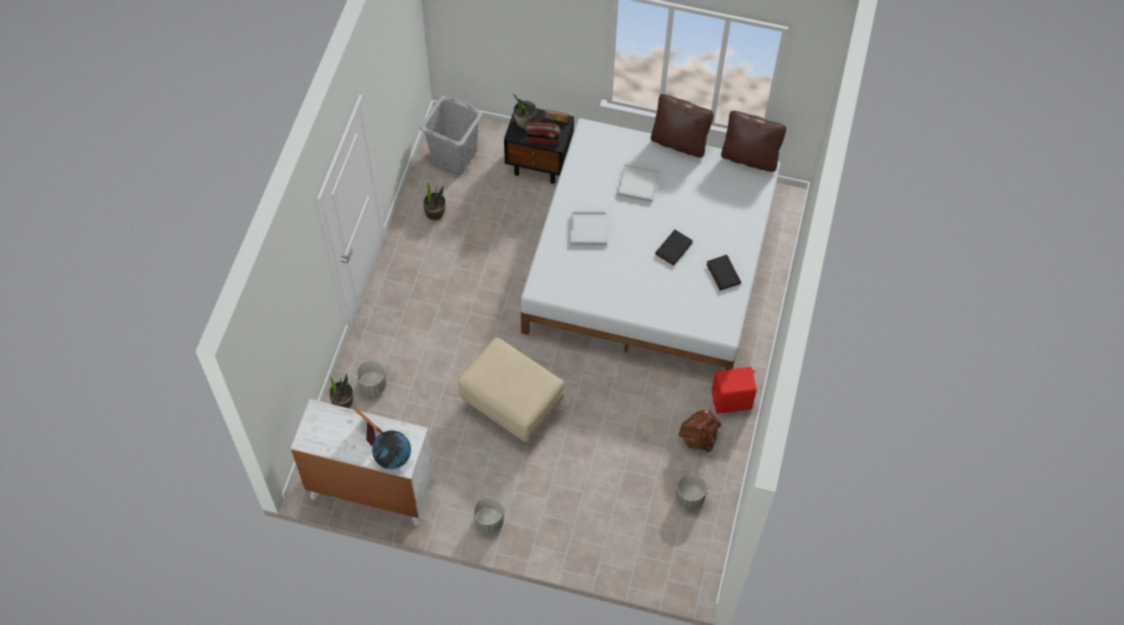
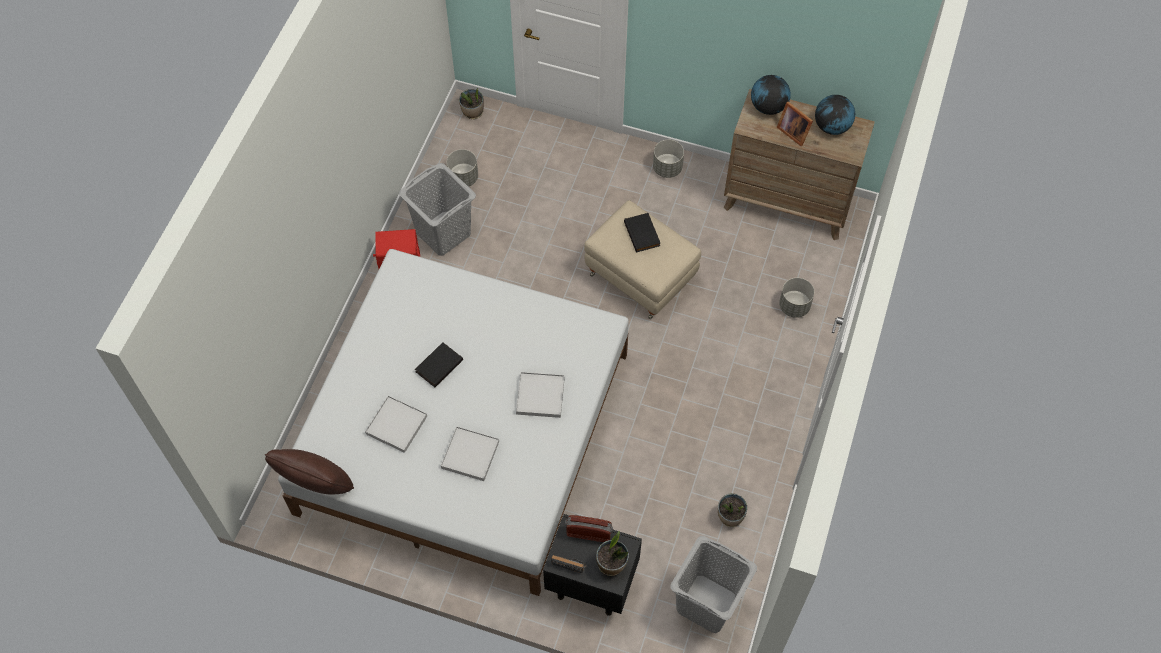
camera: 175 degrees left, 0 degrees up
white dresser [290,399,435,526] -> brown dresser [724,89,875,240]
potted plant [329,374,354,408] -> potted plant moved to [459,88,484,119]
brown pillow [651,94,713,157] -> none
brown backpack [679,410,721,453] -> grey laundry basket [399,163,476,256]
black book [706,255,741,291] -> black book moved to [624,213,660,253]
none -> white tray [365,396,427,453]
none -> globe [815,95,855,135]

